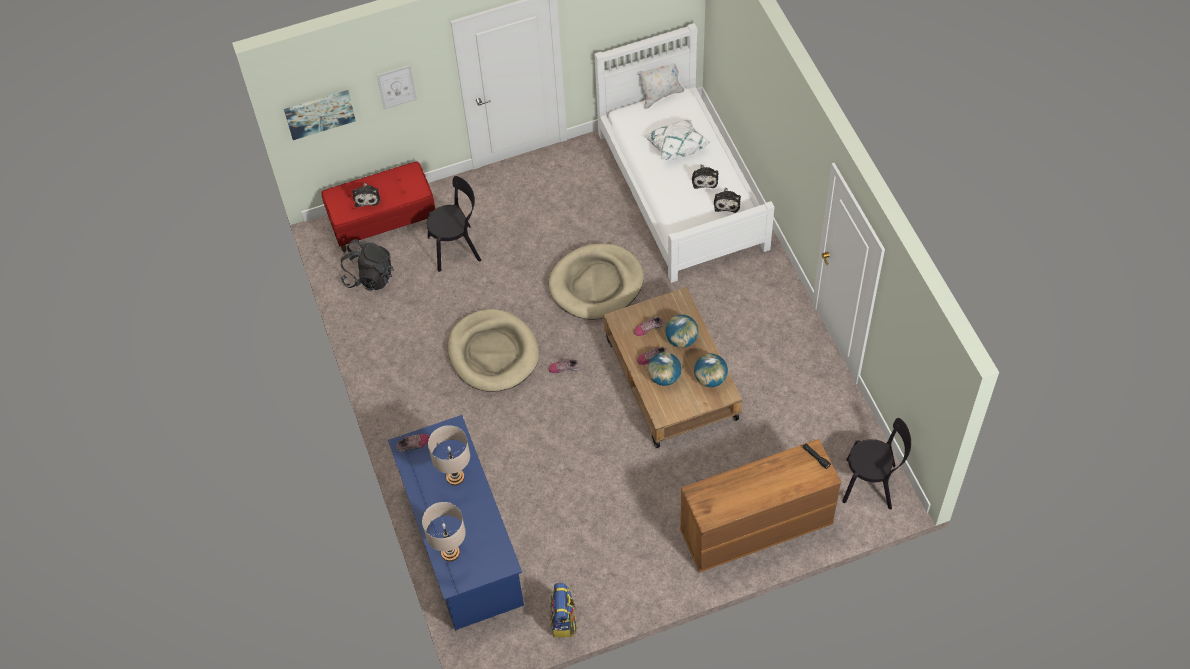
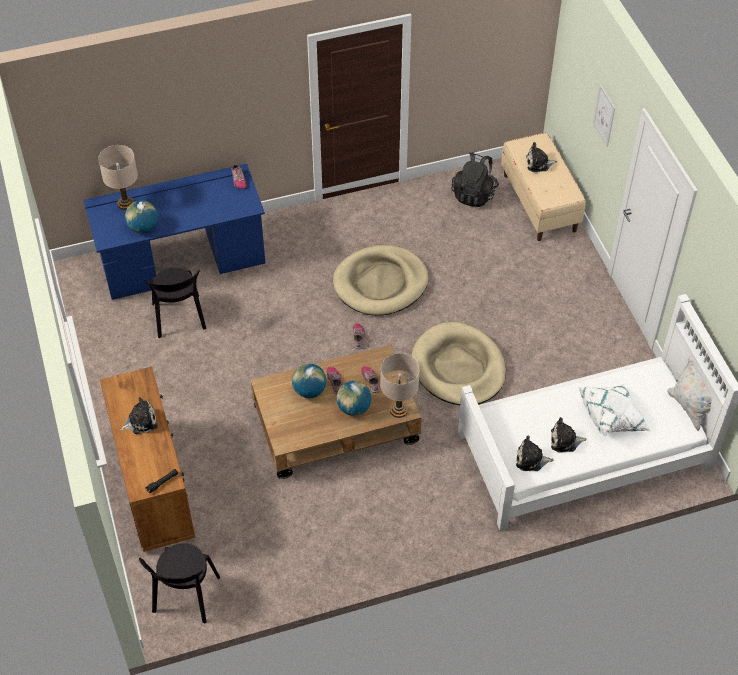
camera: 90 degrees right, 5 degrees down
picture [284,90,356,140] -> none
red bench [321,162,435,252] -> beige bench [501,133,586,241]
black chair [427,176,481,272] -> black chair moved to [144,268,206,338]
beige table lamp [428,425,470,485] -> beige table lamp moved to [381,353,420,418]
backpack [550,583,577,638] -> none
globe [694,354,728,387] -> globe moved to [125,200,158,233]
none -> plush toy [120,397,158,434]

